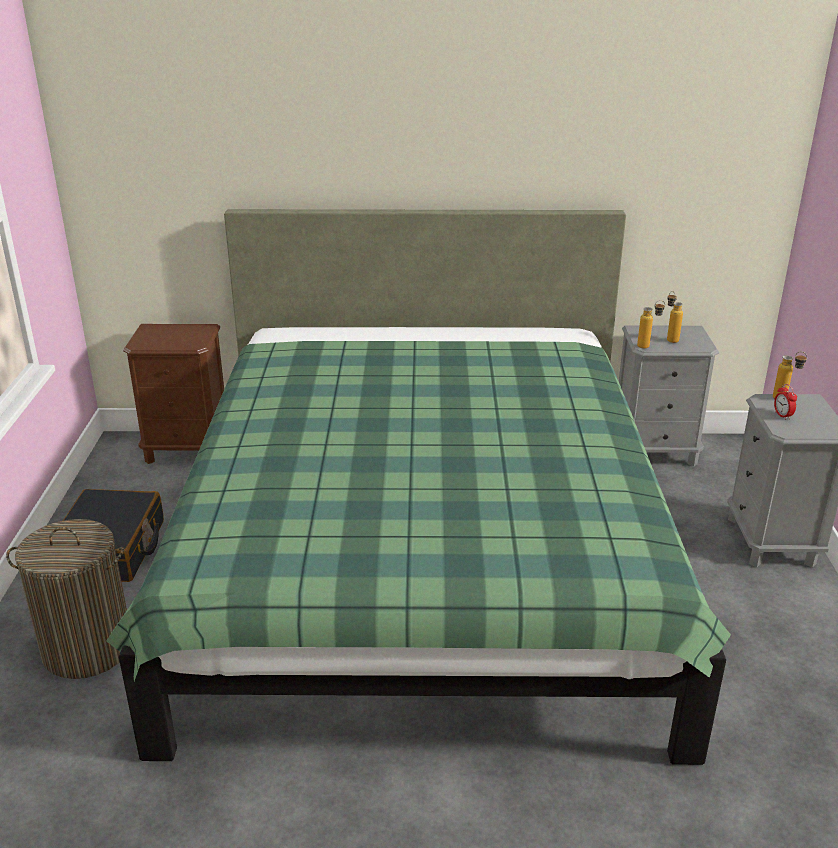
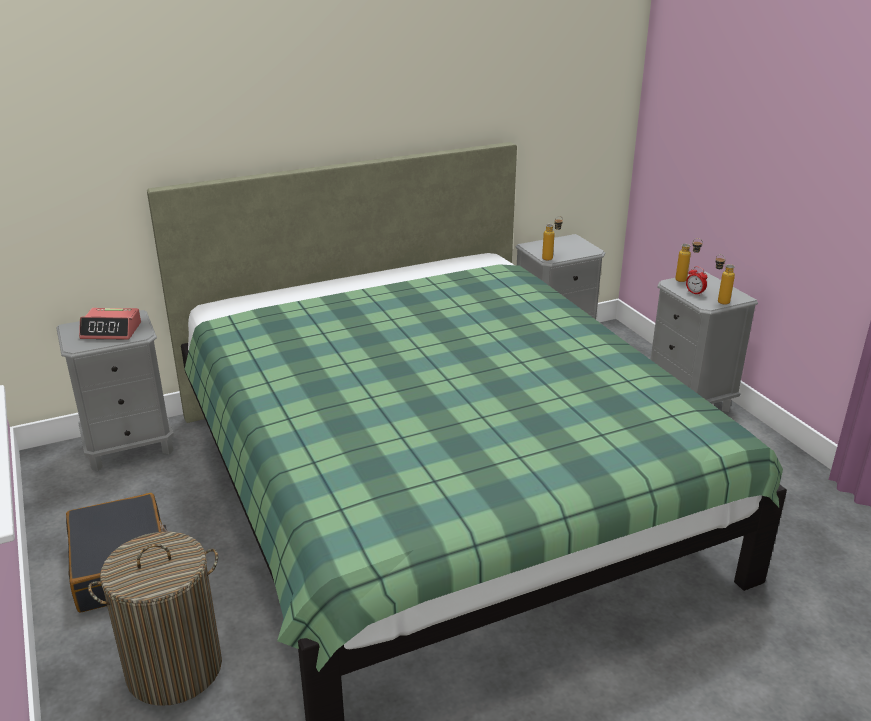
camera: 25 degrees left, 0 degrees up
brown nightstand [123,324,224,464] -> grey nightstand [56,310,174,471]
bottle [667,291,683,343] -> bottle moved to [716,254,735,305]
none -> alarm clock [79,308,141,340]

